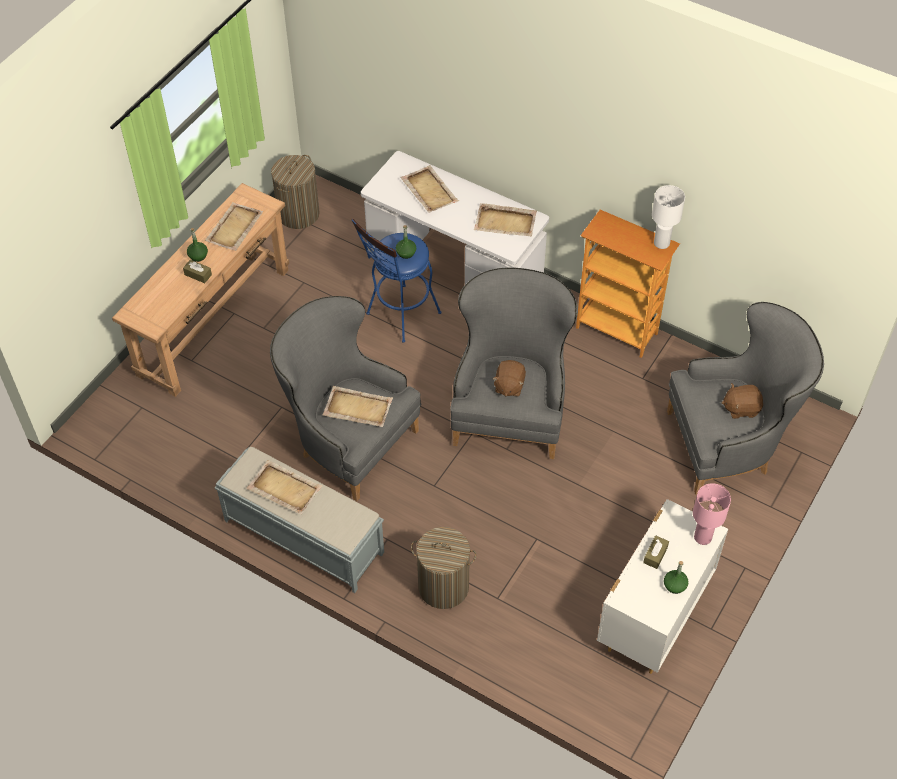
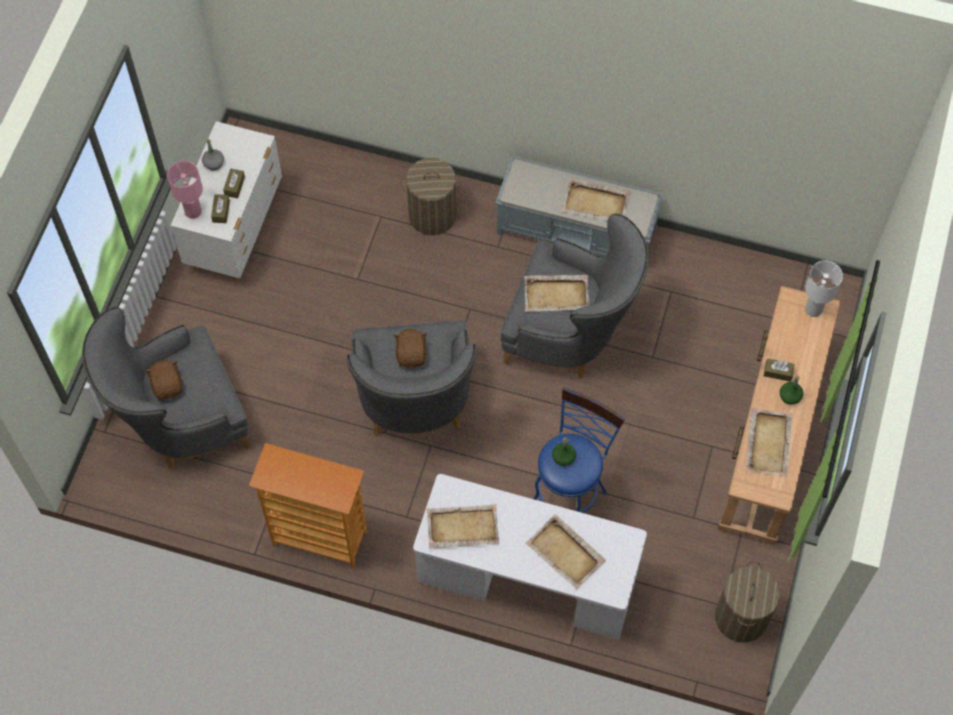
camera: 165 degrees right, 10 degrees up
white table lamp [652,185,685,249] -> white table lamp moved to [805,260,843,317]
green bottle [664,561,689,594] -> grey bottle [202,139,224,170]
brown plush toy [722,383,763,419] -> brown plush toy turned 90 degrees counterclockwise [145,360,183,400]
none -> brown tissue box [211,194,230,223]

